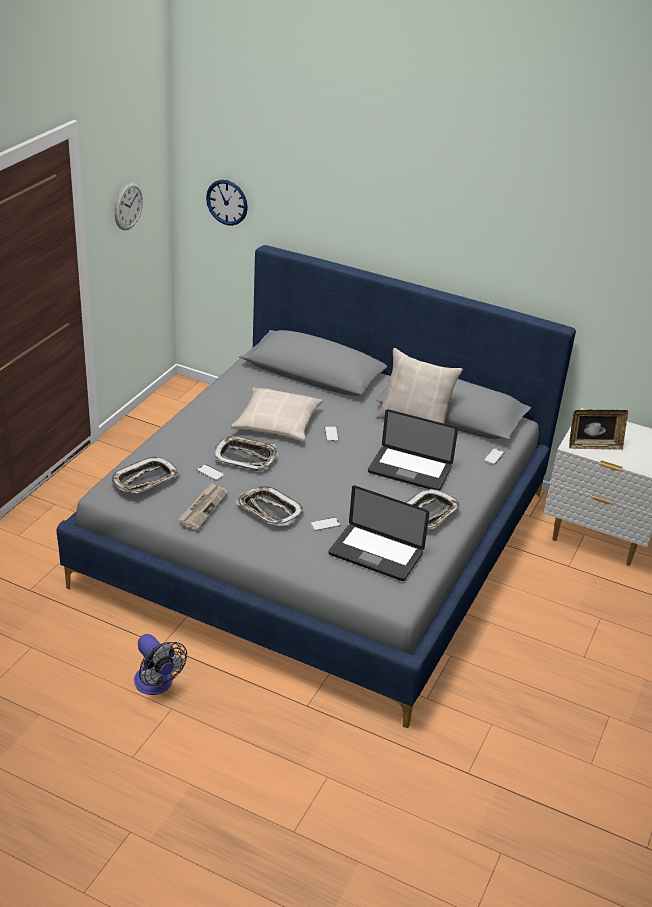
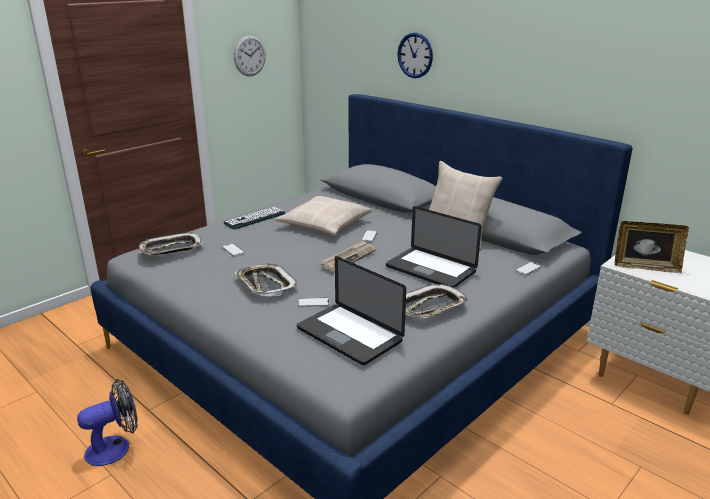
camera: 20 degrees right, 10 degrees down
fan [134,634,187,695] -> fan turned 105 degrees counterclockwise [77,379,138,466]
newspaper [178,482,228,530] -> newspaper moved to [321,240,376,272]
wall clock [206,180,248,226] -> wall clock moved to [398,33,433,78]
tray [215,436,278,471] -> none
none -> keyboard [224,207,285,230]

